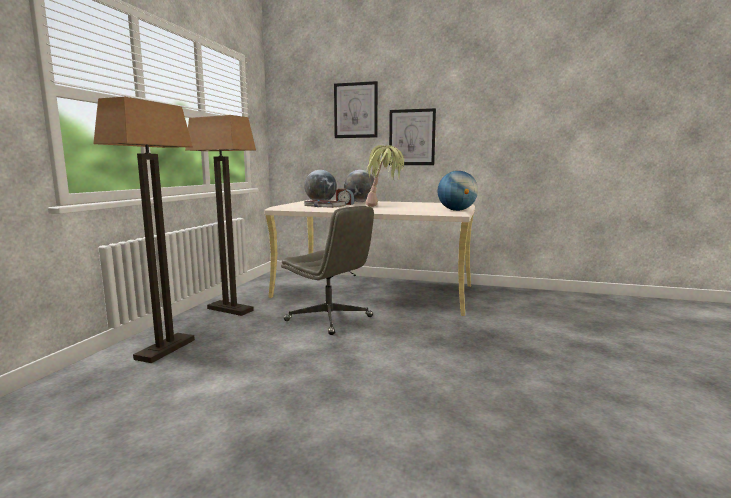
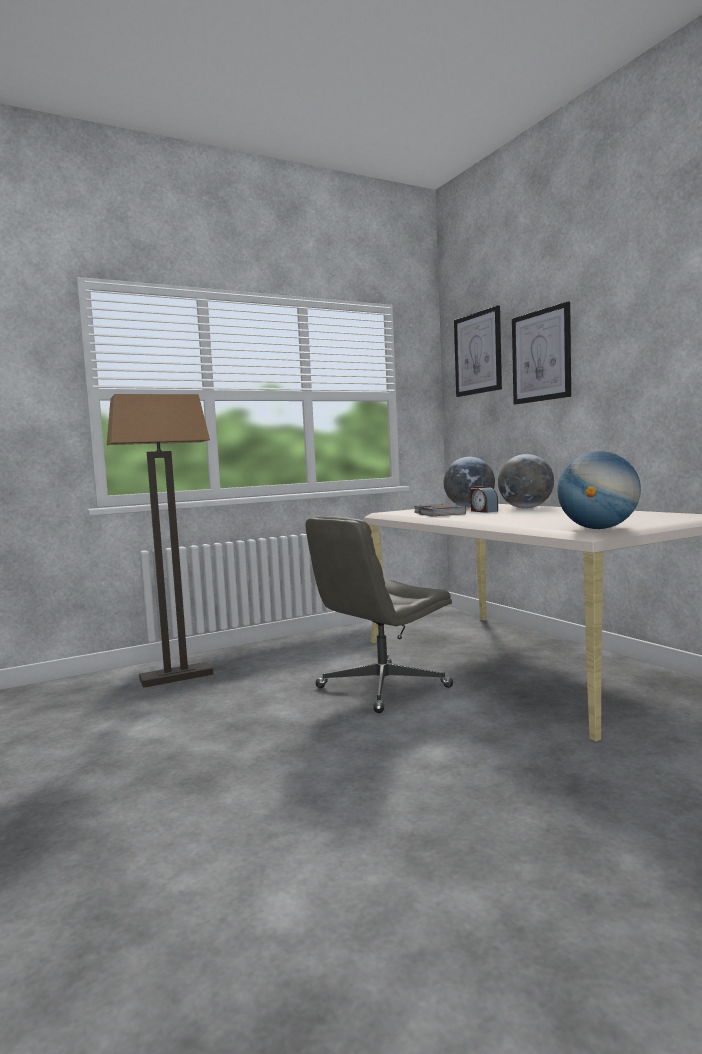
camera: 45 degrees right, 5 degrees down
floor lamp [185,115,256,316] -> none
grey office chair [281,206,374,335] -> grey office chair turned 60 degrees clockwise [305,516,453,713]
potted plant [366,145,404,207] -> none
picture [389,108,436,165] -> picture moved to [454,305,502,397]

